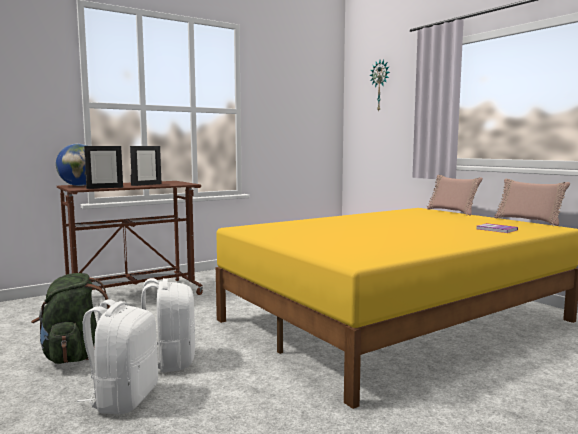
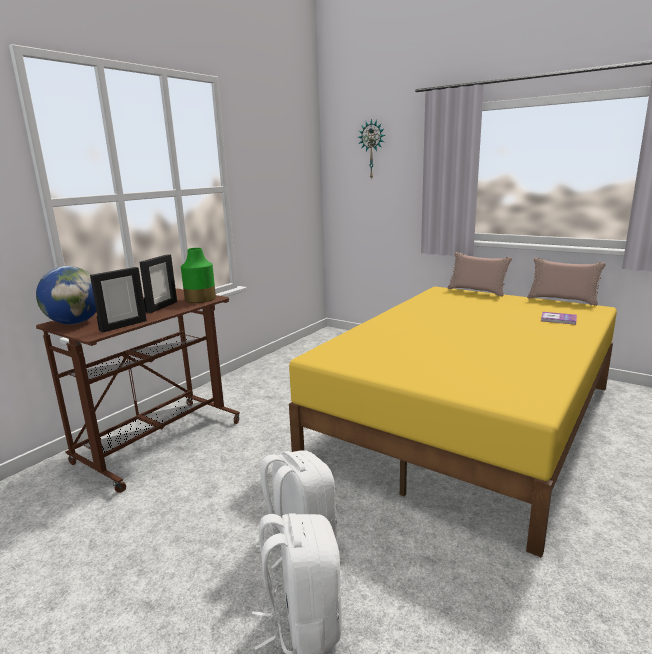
camera: 20 degrees left, 10 degrees up
green backpack [31,273,111,364] -> none
none -> green vase [181,248,216,303]

